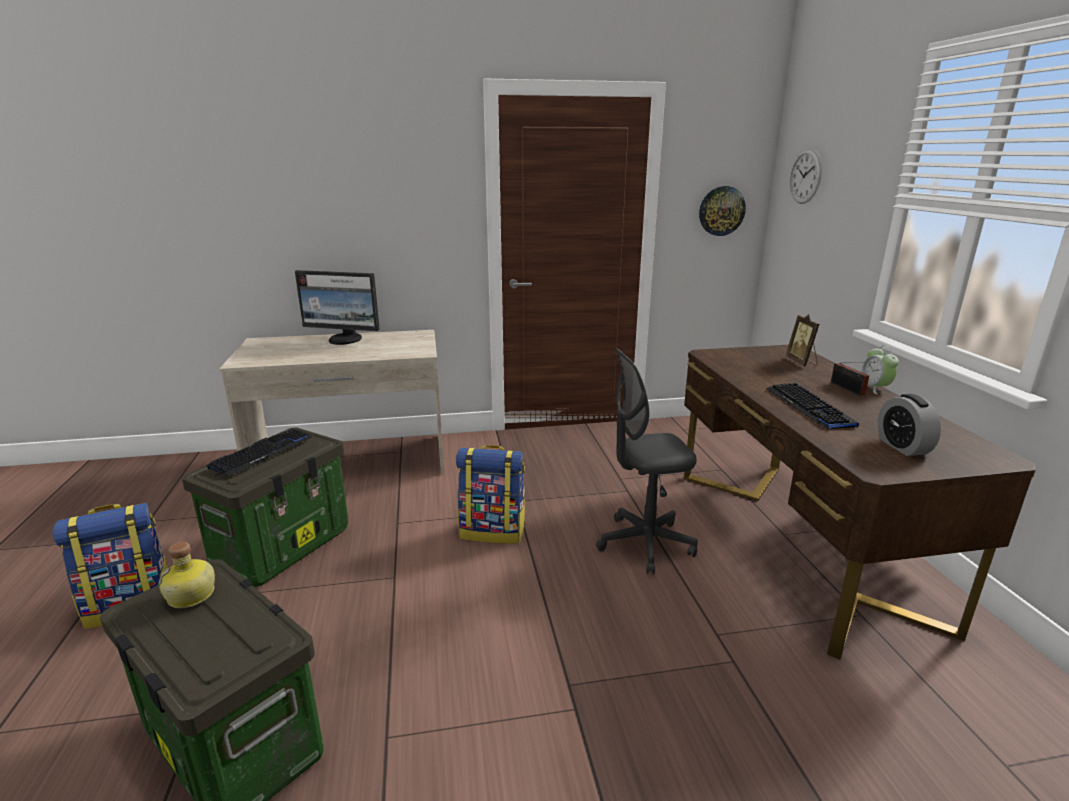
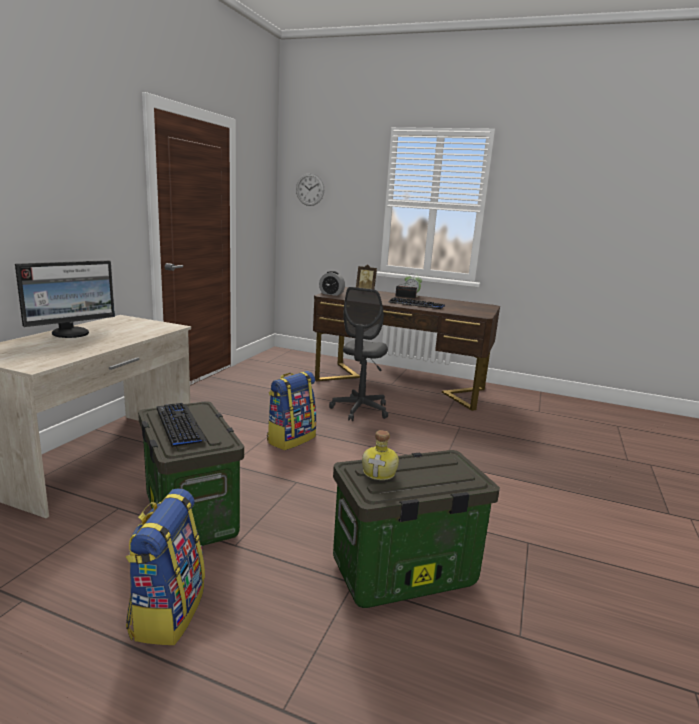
camera: 60 degrees left, 5 degrees down
wall clock [699,186,746,236] -> none
alarm clock [877,394,941,456] -> alarm clock moved to [319,271,345,296]

